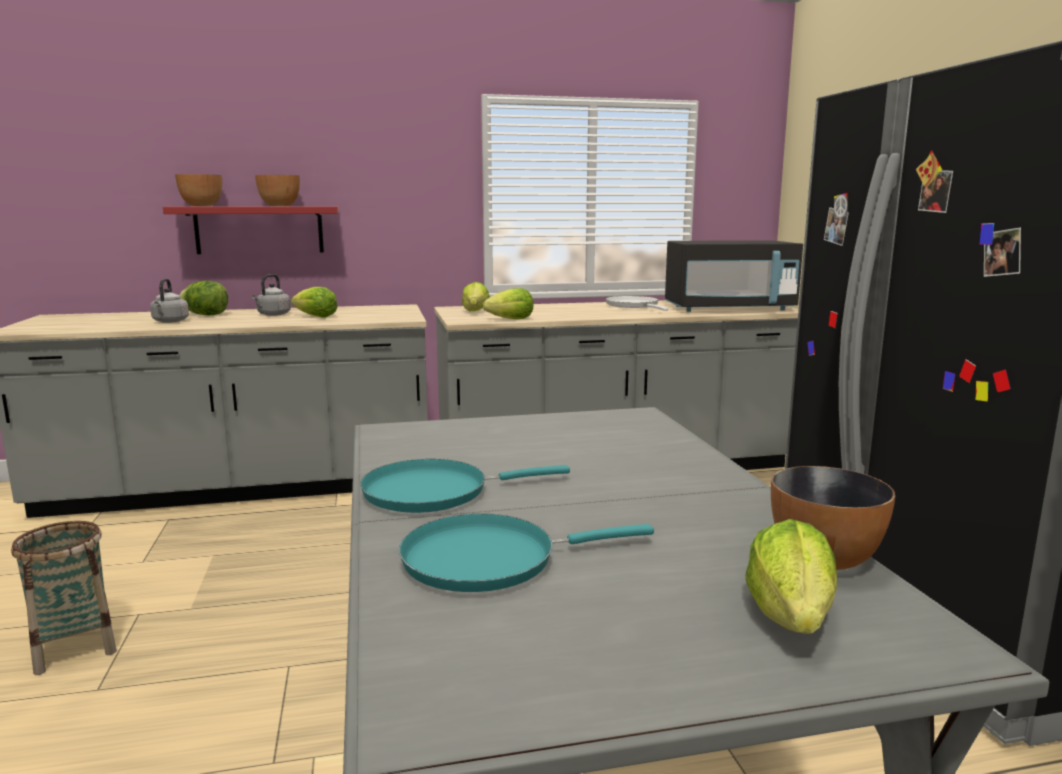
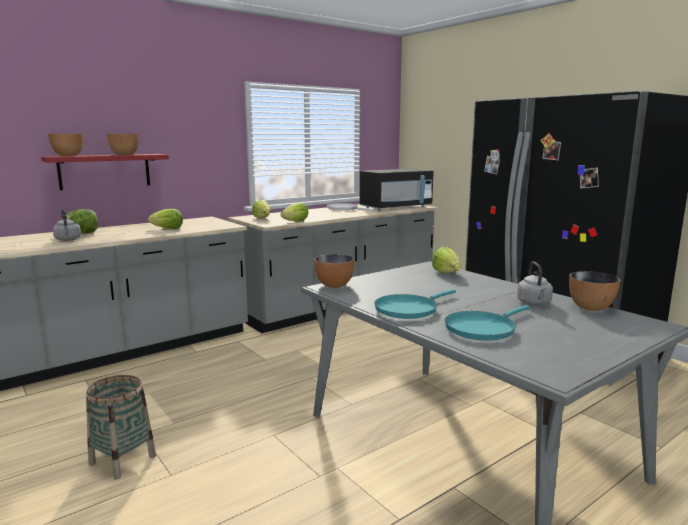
camera: 25 degrees left, 0 degrees up
grey kettle [252,274,291,316] -> grey kettle moved to [517,261,553,305]
lettuce [745,519,837,634] -> lettuce moved to [432,247,461,273]
none -> bowl [314,254,355,288]

